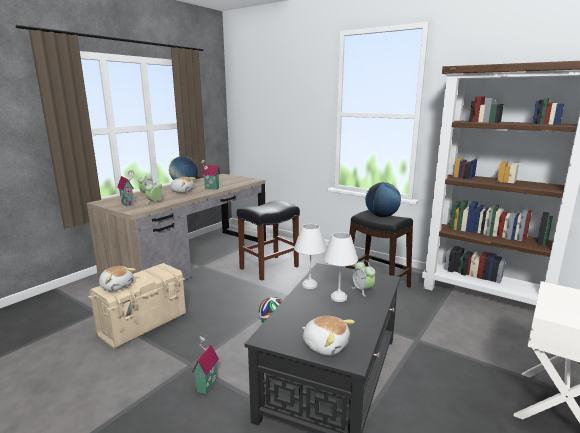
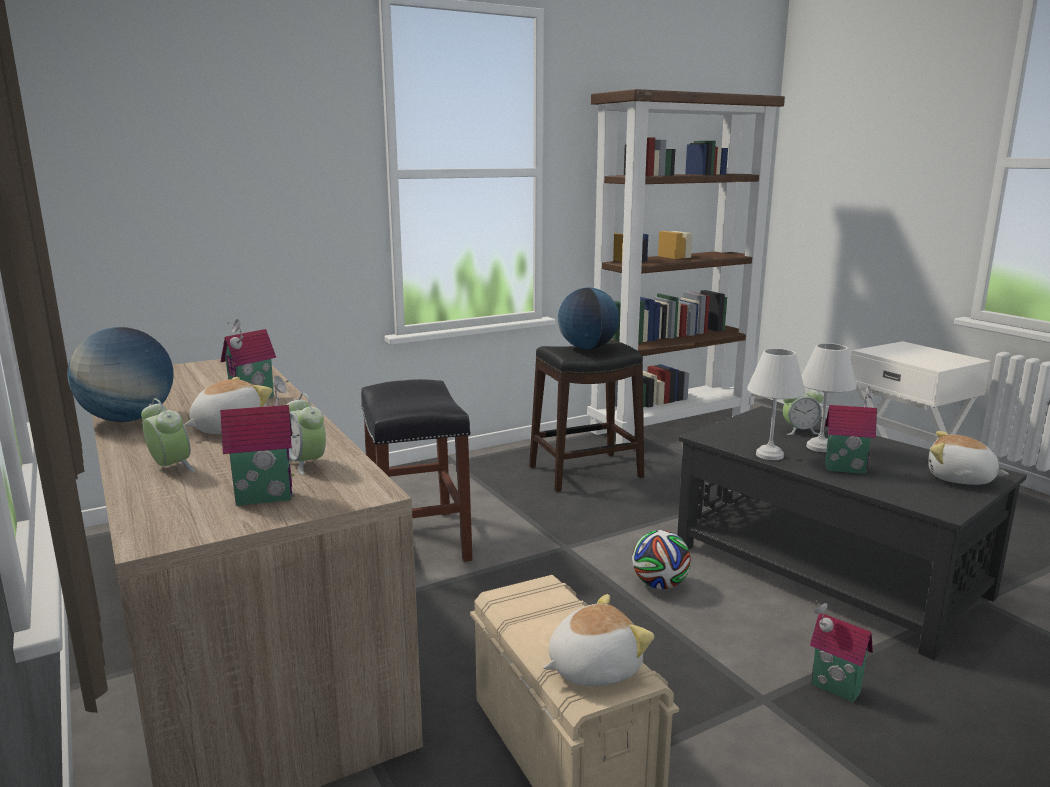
camera: 65 degrees left, 0 degrees up
plush toy [302,316,355,356] -> plush toy turned 120 degrees counterclockwise [928,431,1009,485]
none -> toy house [825,387,878,474]

